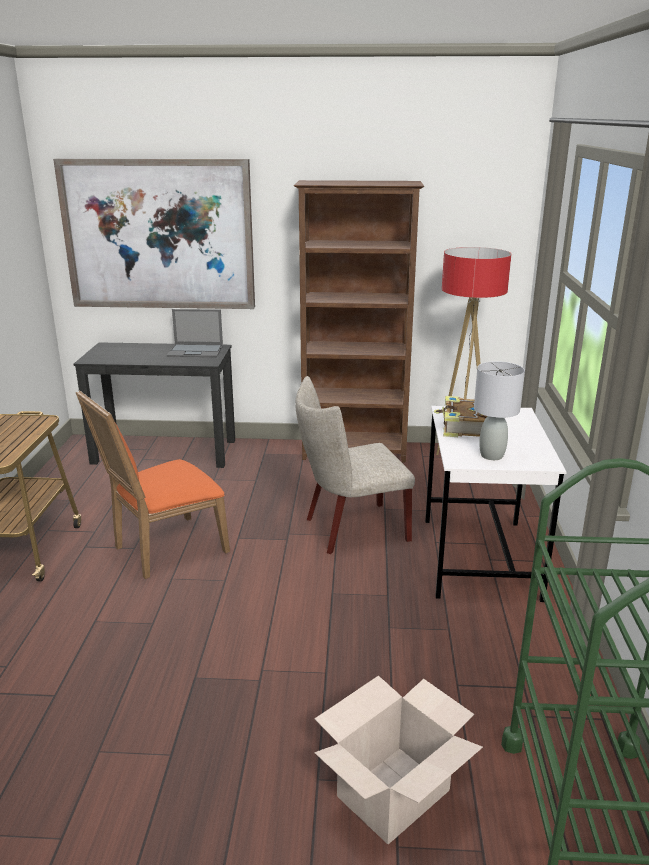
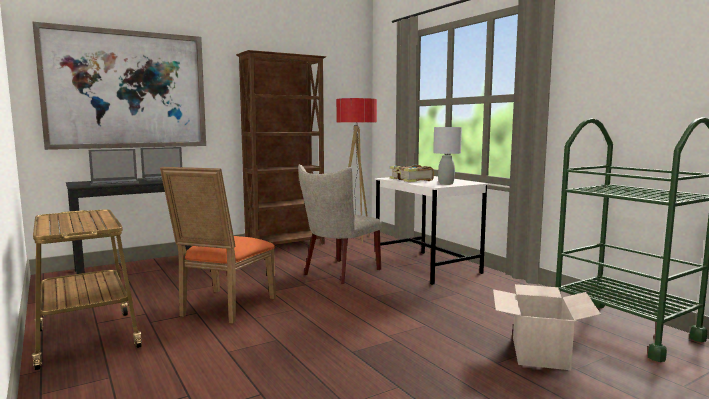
camera: 35 degrees left, 15 degrees down
none -> laptop [89,149,139,186]

